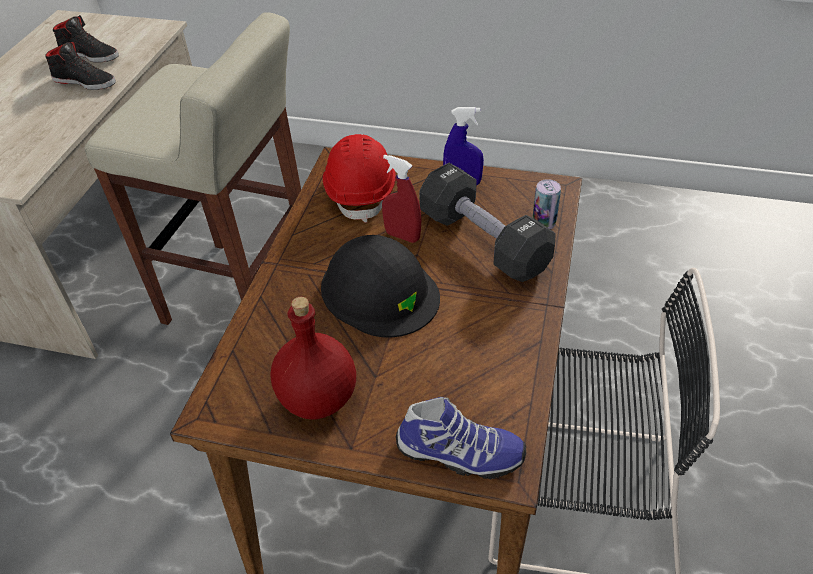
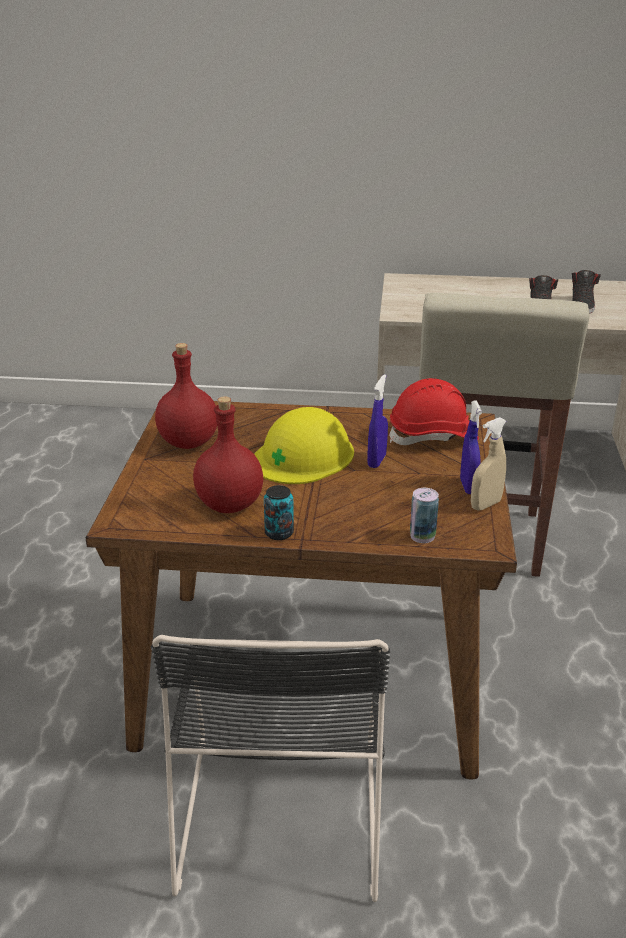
camera: 80 degrees right, 15 degrees down
black hard hat [321,235,440,338] -> yellow hard hat [254,407,354,484]
red spray bottle [382,155,421,243] -> blue spray bottle [367,374,388,468]
shoe [396,397,526,479] -> none
black dumbbell [419,163,556,282] -> none
none -> red bottle [193,396,263,513]
none -> can [264,485,294,540]
none -> beige spray bottle [471,417,506,511]

